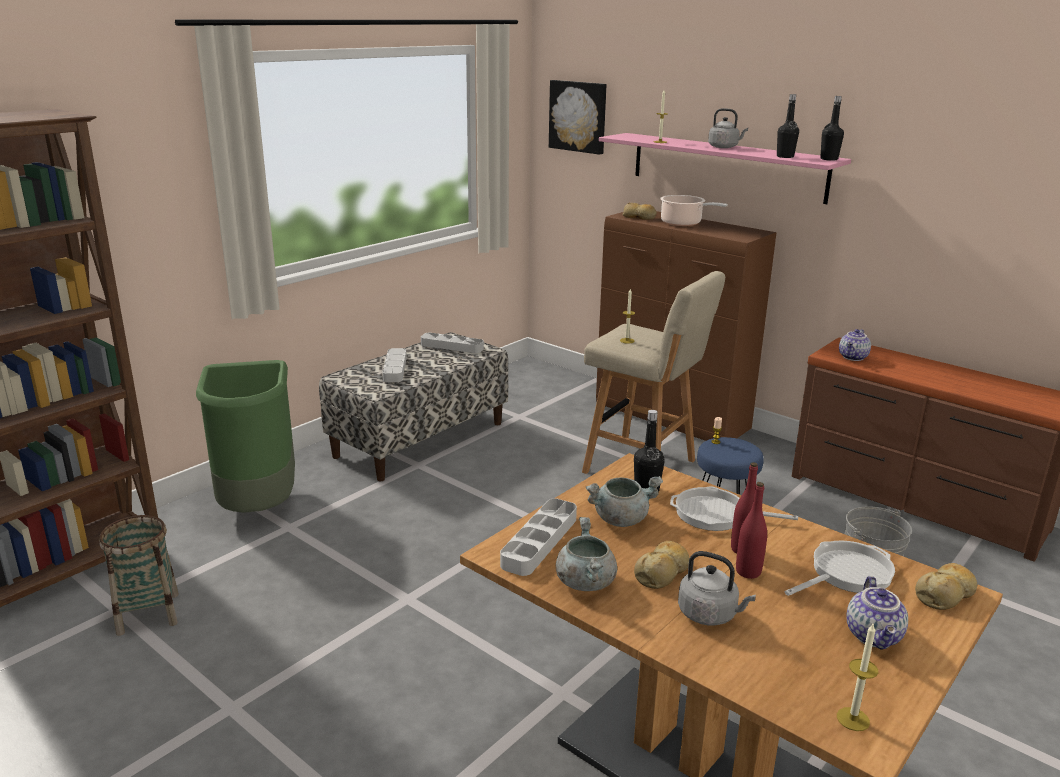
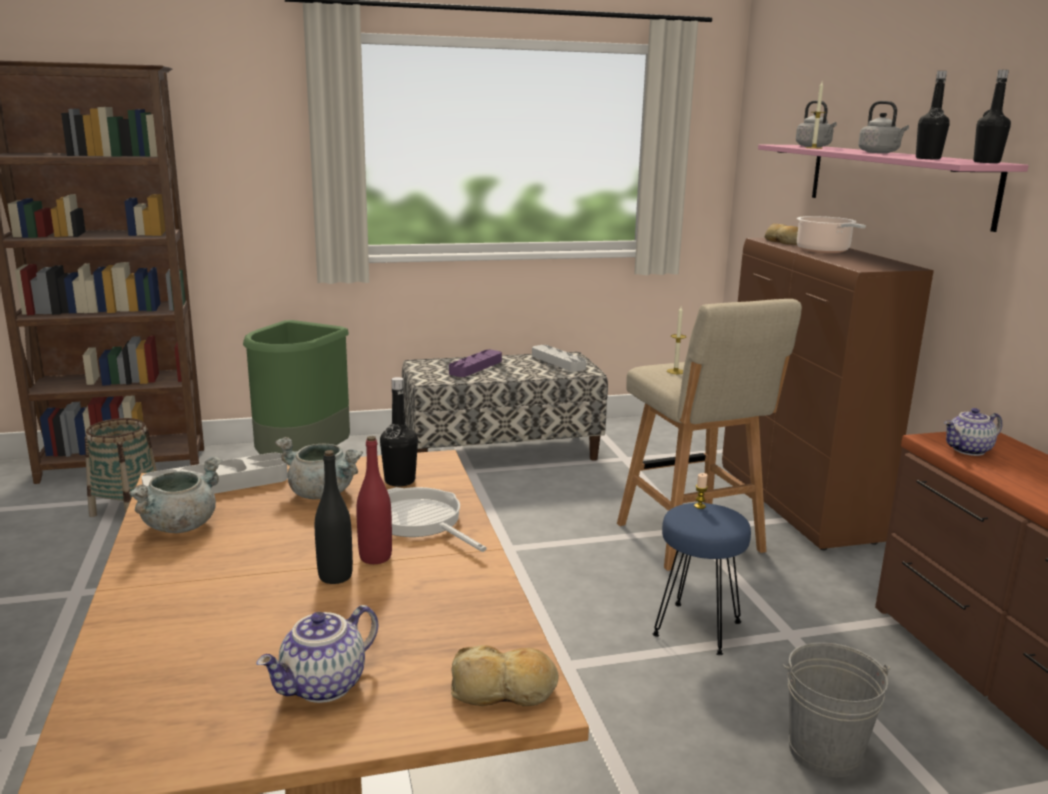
camera: 35 degrees right, 5 degrees down
grey tray [382,348,407,382] -> purple tray [449,350,502,377]
picture [549,80,606,155] -> none
bread [634,541,690,589] -> none
grey kettle [678,551,756,625] -> grey kettle moved to [796,100,837,147]
red bottle [736,482,767,579] -> black bottle [315,450,353,584]
frying pan [785,541,895,596] -> none
candle [837,624,878,731] -> none

